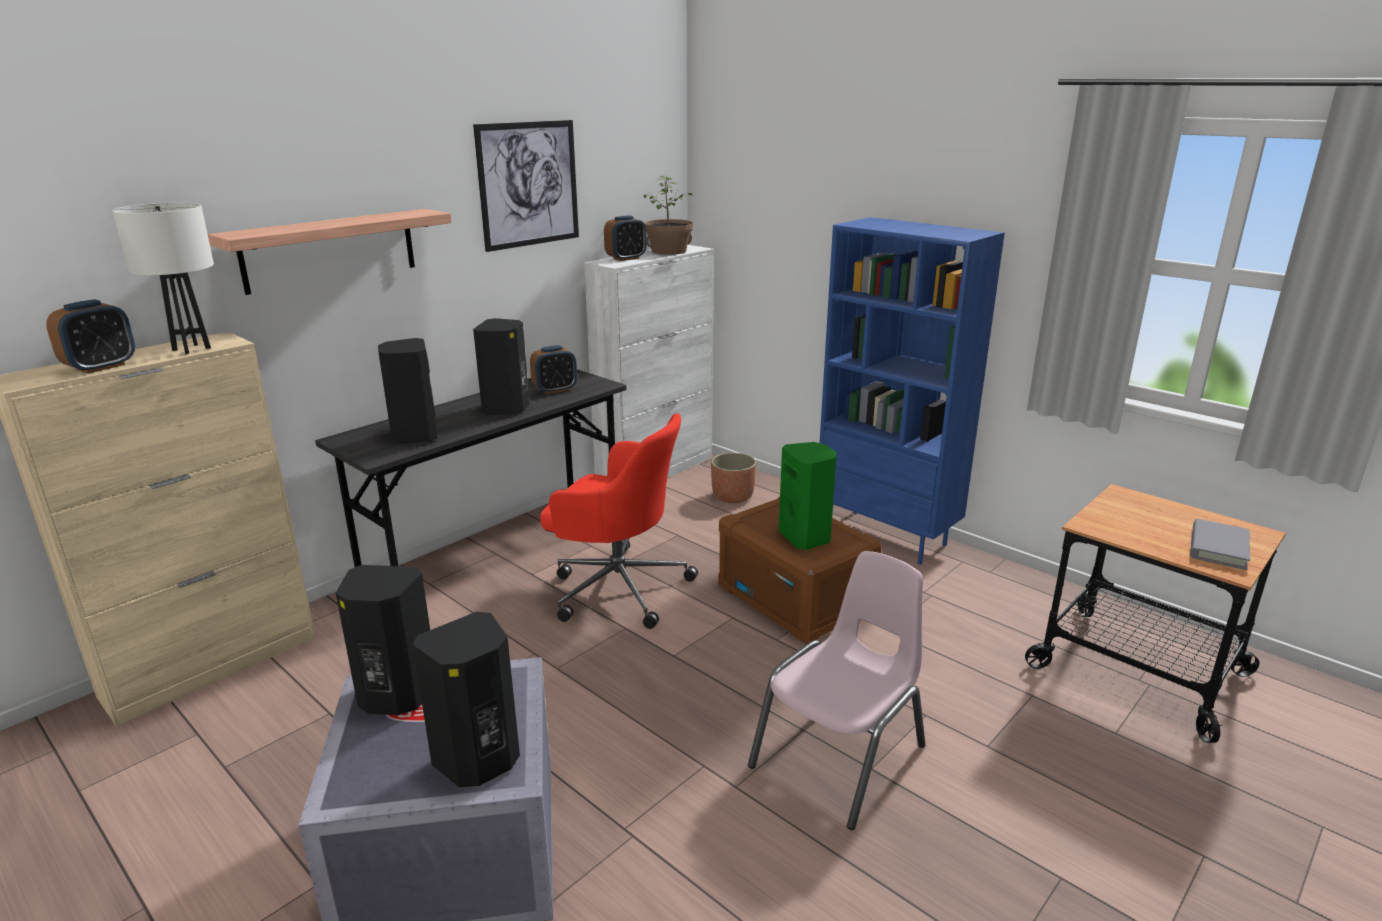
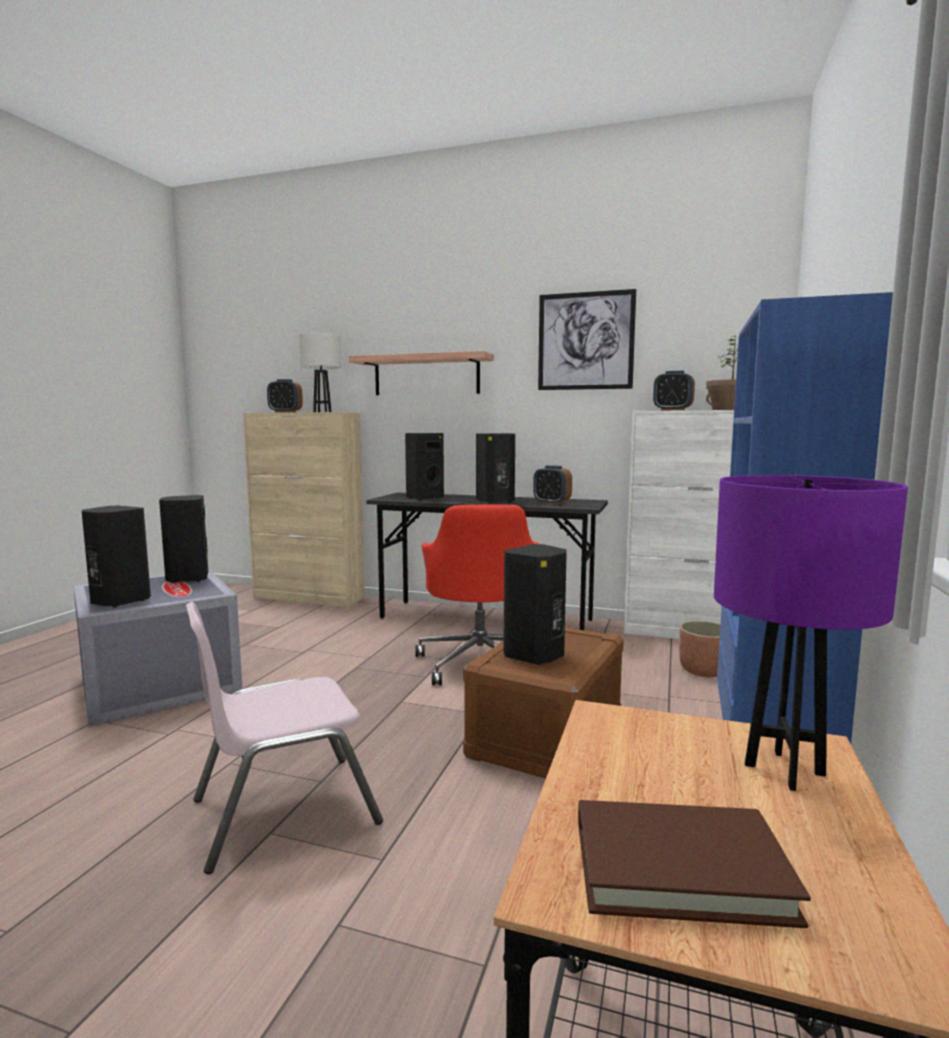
camera: 65 degrees right, 15 degrees down
pink chair [748,551,925,830] -> pink chair turned 135 degrees clockwise [186,602,383,874]
green speaker [779,442,837,550] -> black speaker [503,544,567,665]
grey book [1190,519,1250,570] -> brown book [578,800,811,928]
none -> purple table lamp [714,475,908,791]

